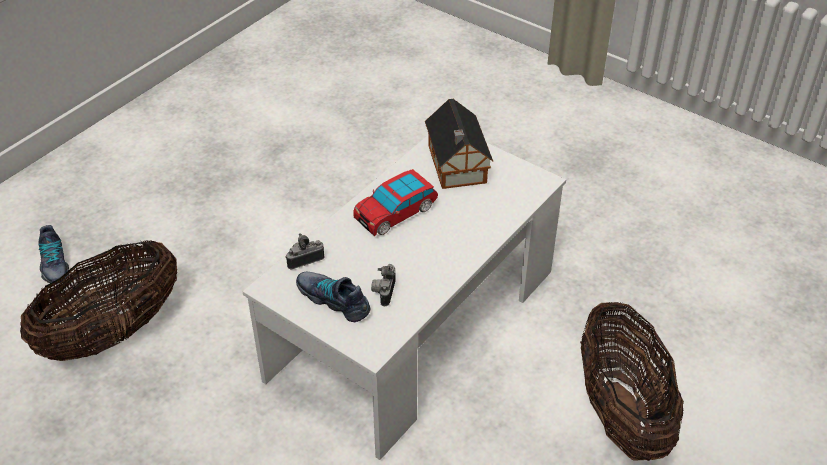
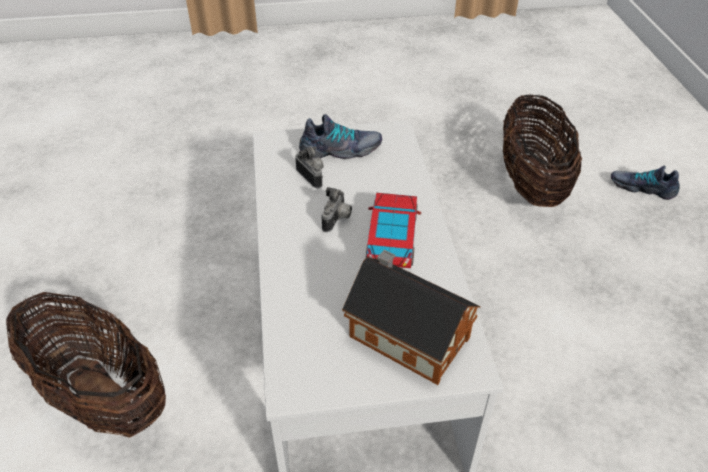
camera: 135 degrees right, 0 degrees up
camera [285,233,324,269] -> camera moved to [322,187,352,232]

